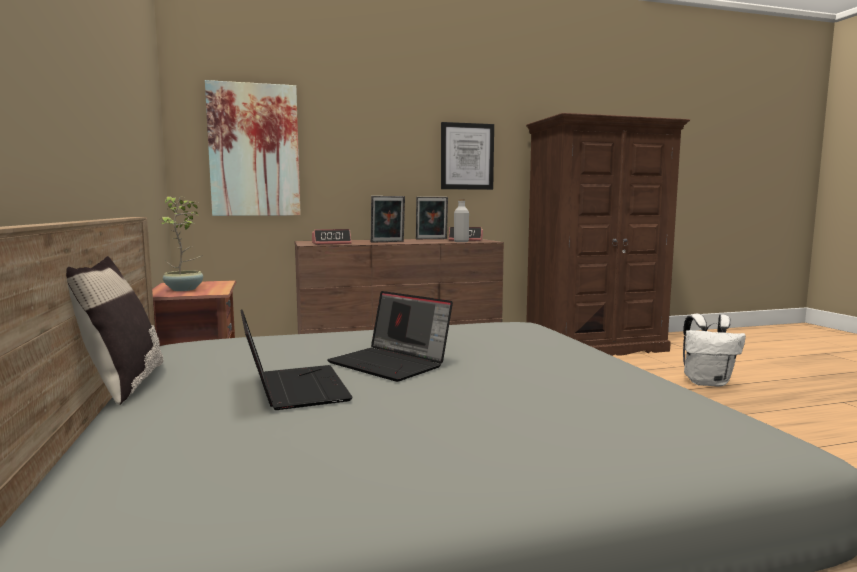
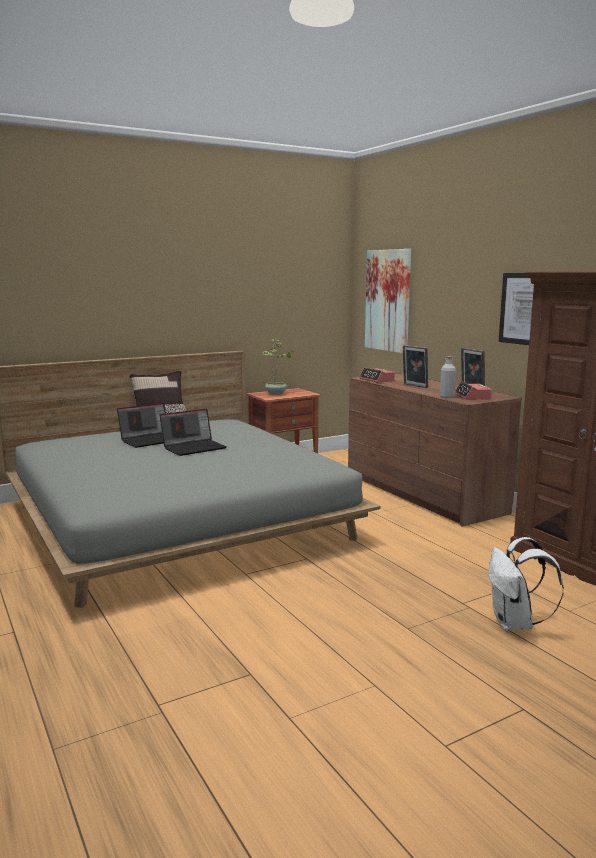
camera: 75 degrees right, 5 degrees up
laptop [327,291,453,382] -> laptop turned 150 degrees counterclockwise [159,409,227,456]

